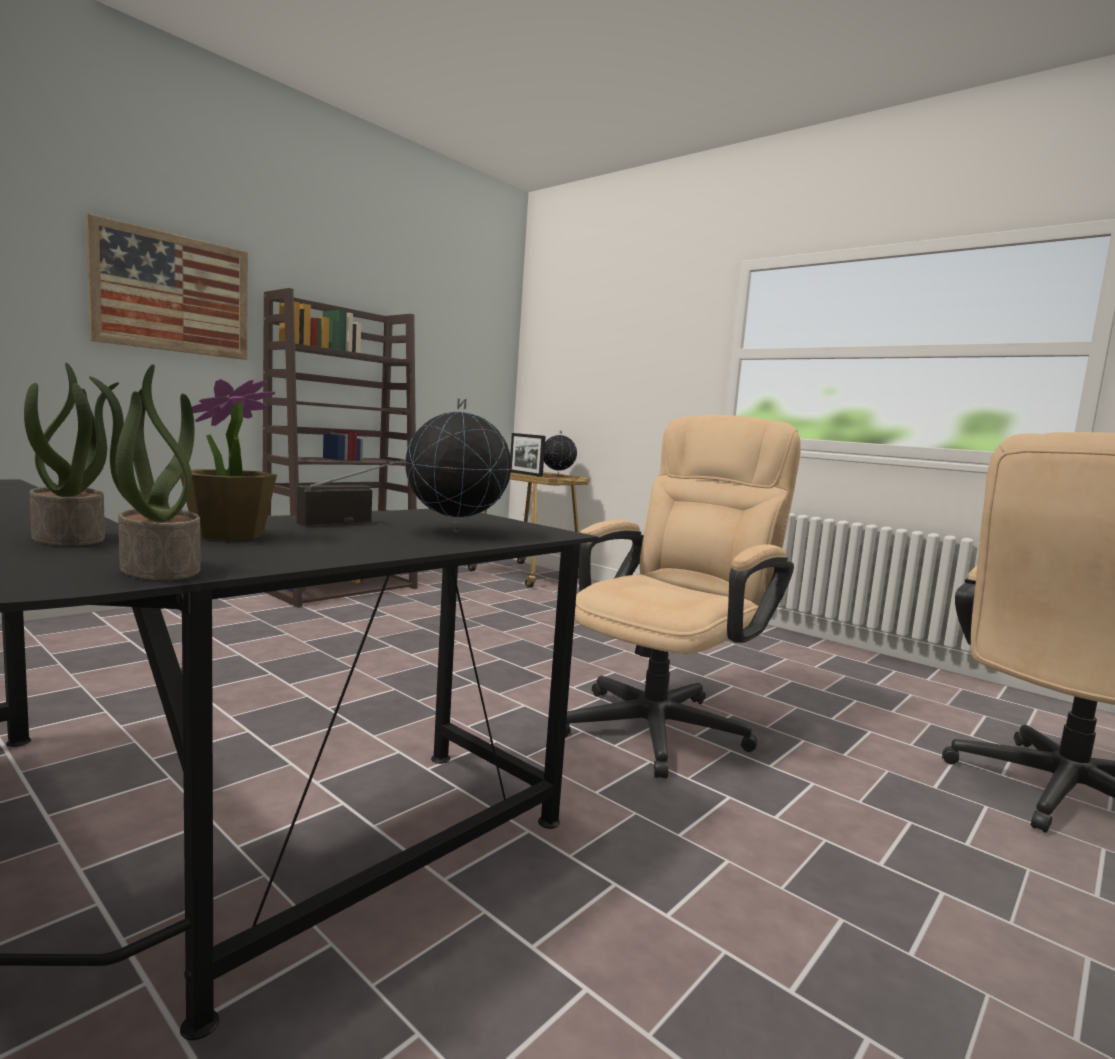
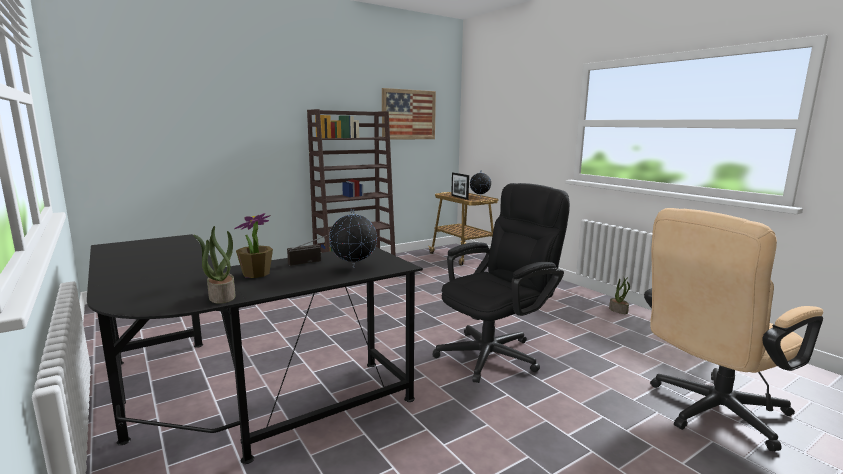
camera: 15 degrees right, 5 degrees up
potted plant [24,363,119,546] -> potted plant moved to [609,277,630,314]
picture [86,213,248,360] -> picture moved to [382,88,436,140]
beige office chair [565,415,801,779] -> black office chair [433,183,570,383]

